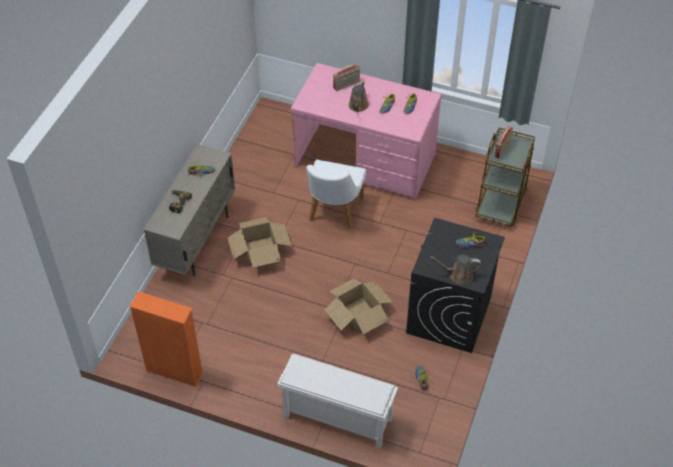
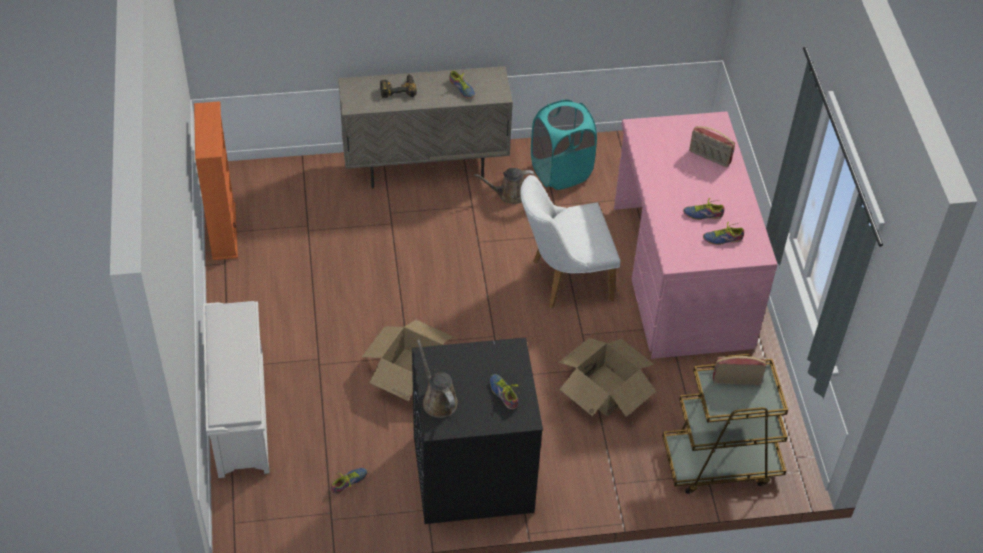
camera: 60 degrees right, 0 degrees up
cardboard box [227,217,292,268] -> cardboard box moved to [559,338,656,417]
brown watering can [349,81,369,112] -> brown watering can moved to [474,168,535,204]
none -> turquoise laundry basket [531,100,597,190]

